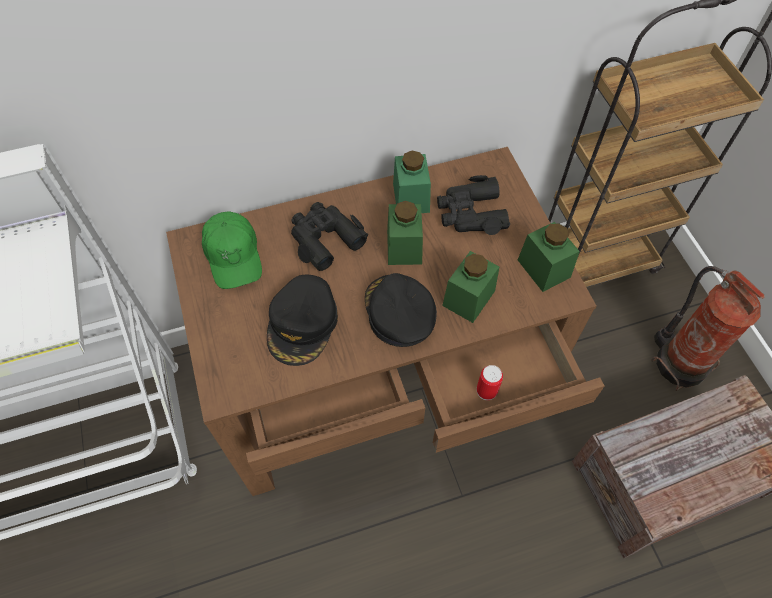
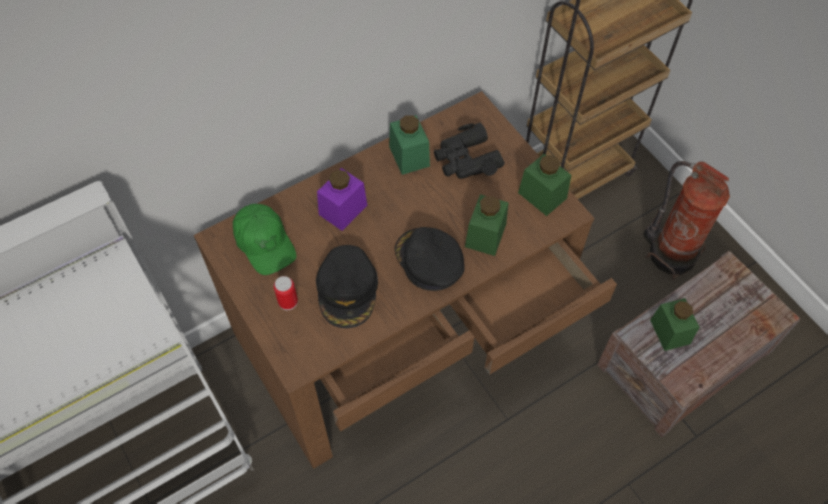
camera: 15 degrees left, 0 degrees up
black binoculars [291,202,368,271] -> purple jar [317,168,368,231]
green jar [387,201,423,265] -> green jar moved to [650,298,699,351]
can [477,365,503,400] -> can moved to [274,276,298,310]

